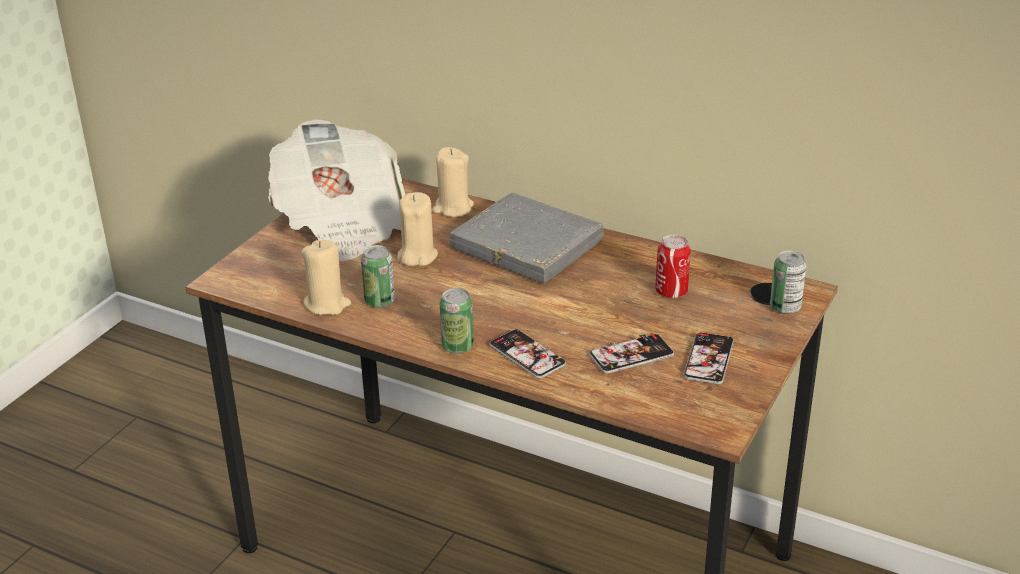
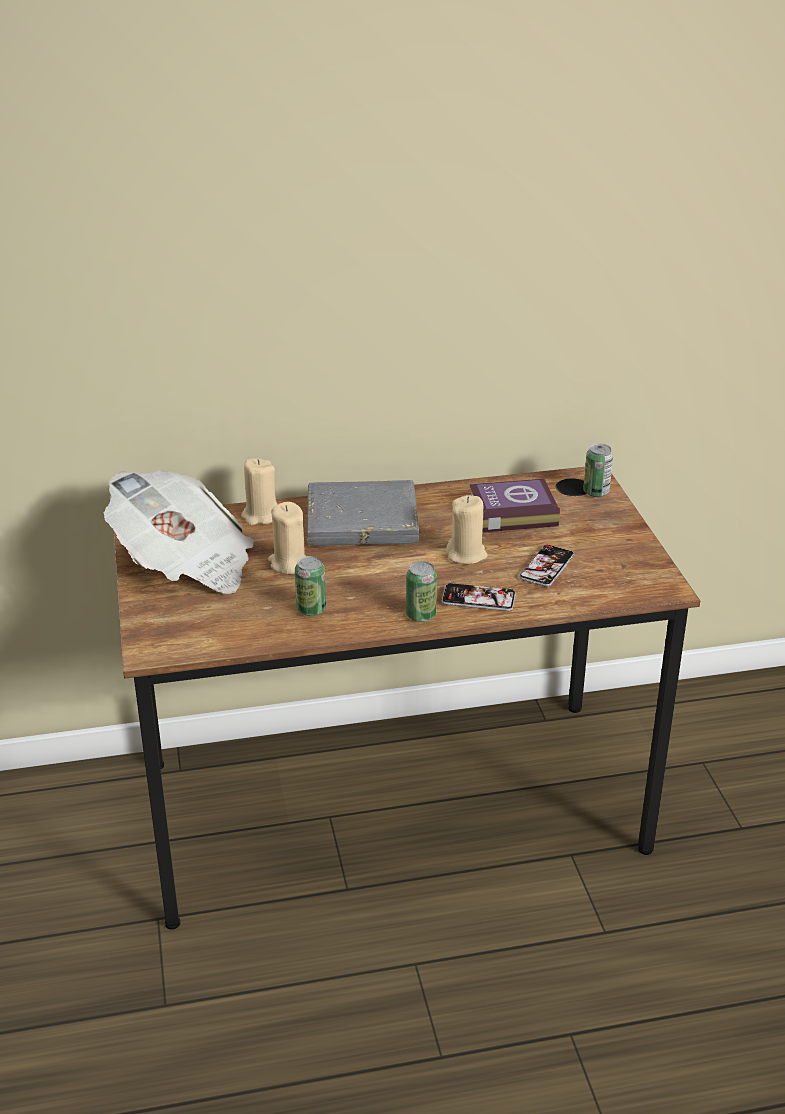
camera: 40 degrees left, 0 degrees up
beige candle [301,240,351,315] -> beige candle moved to [446,495,487,564]
can [655,235,691,298] -> book [469,479,560,532]
phone [683,332,734,384] -> none

